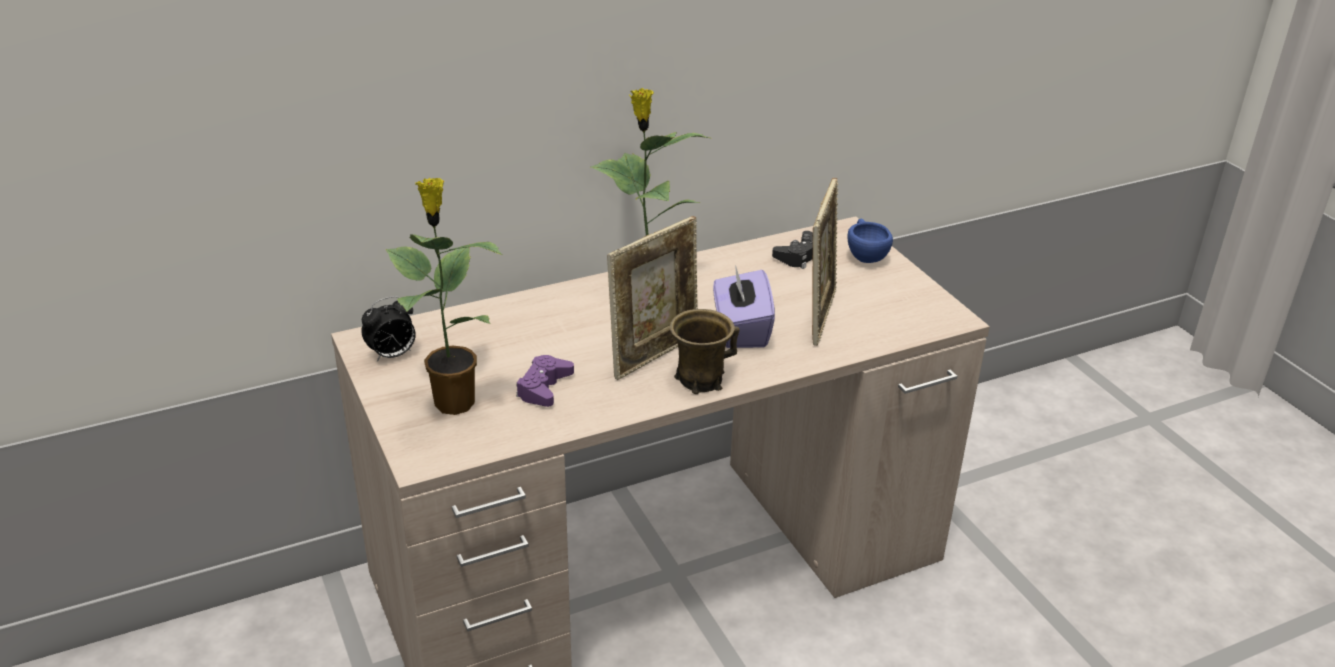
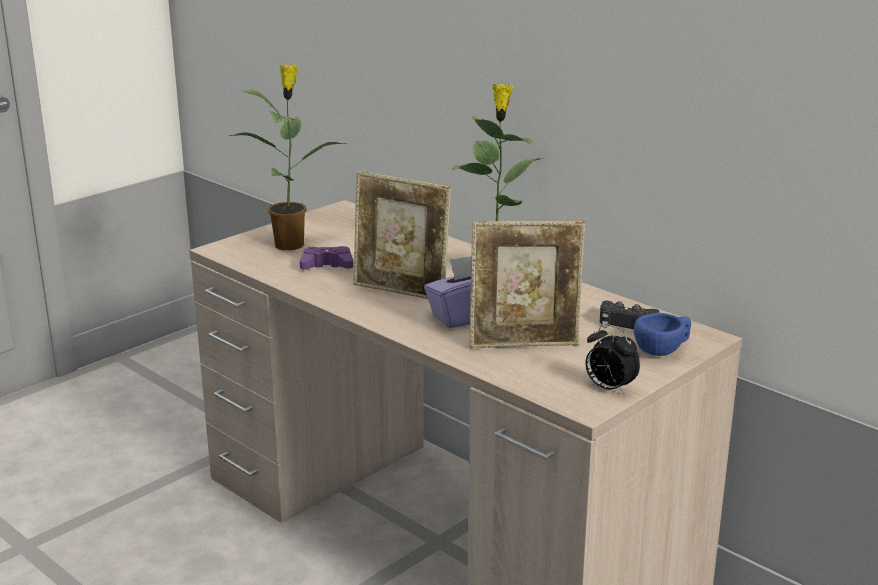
camera: 70 degrees right, 10 degrees down
alarm clock [361,296,416,362] -> alarm clock moved to [585,324,640,395]
brown mug [670,309,739,394] -> none

